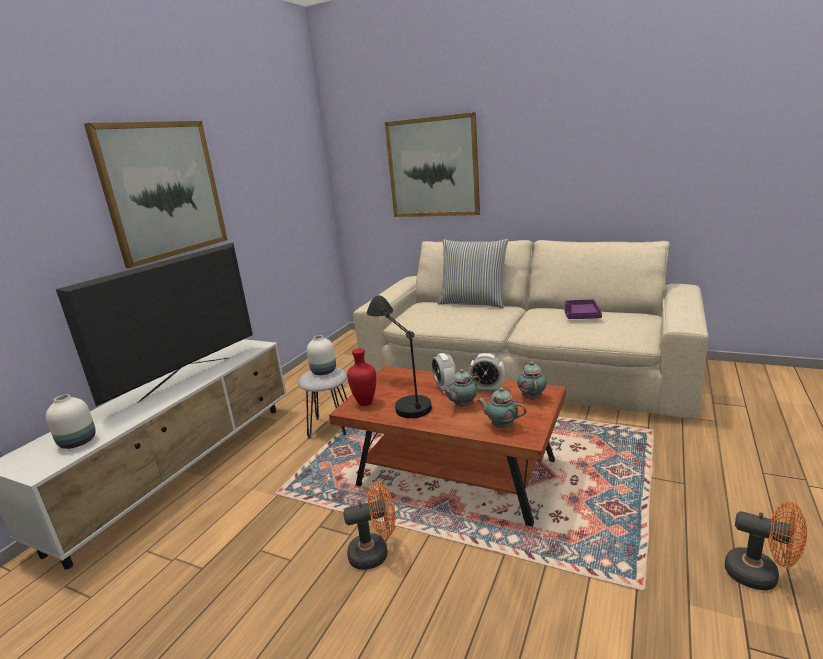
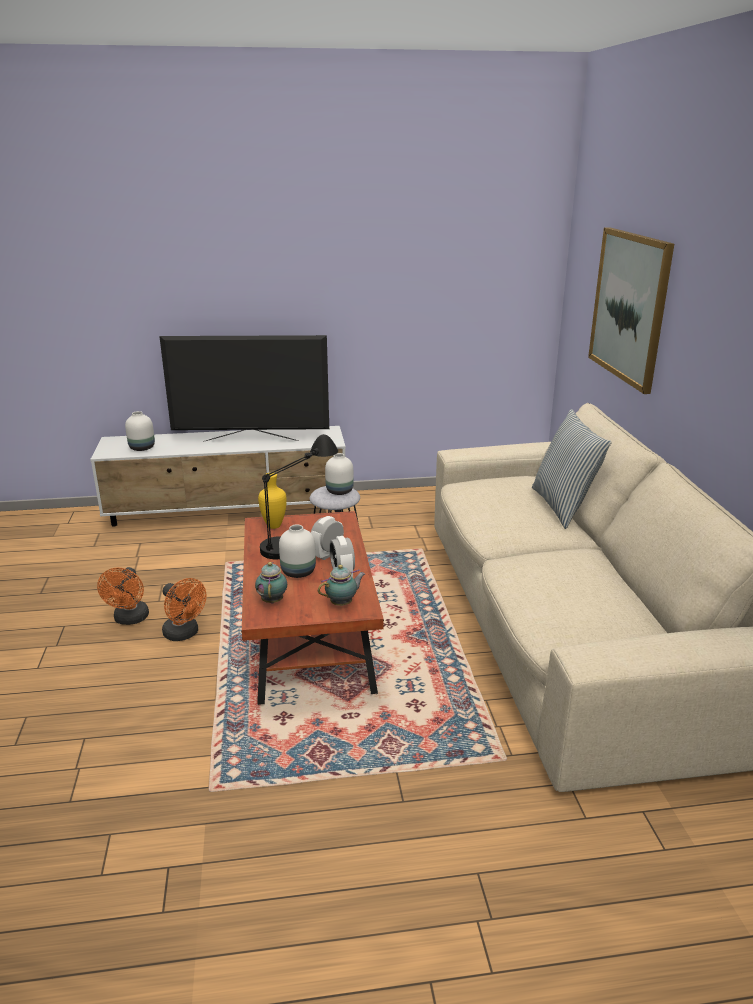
camera: 55 degrees right, 5 degrees up
picture [84,121,227,268] -> none
red vase [347,348,376,406] -> yellow vase [258,472,287,529]
teapot [443,369,480,407] -> white vase [279,525,316,578]
purple tray [565,299,602,319] -> none
orange fan [725,502,807,590] -> orange fan moved to [97,567,149,625]

